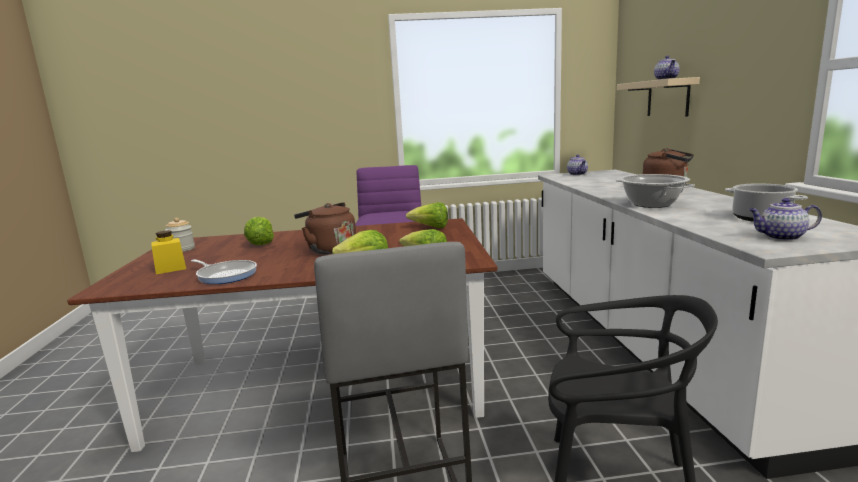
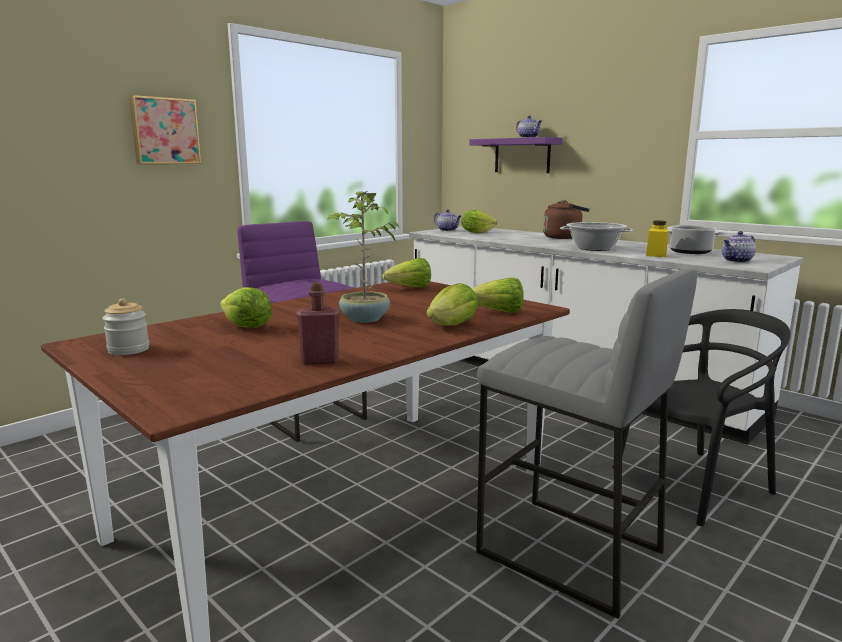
camera: 40 degrees left, 0 degrees up
yellow jar [151,230,186,274] -> yellow jar moved to [646,221,668,257]
frying pan [191,259,257,284] -> red bottle [296,283,340,365]
brown kettle [294,202,356,254] -> potted plant [327,191,399,323]
beige shelf [617,77,700,116] -> purple shelf [469,137,562,173]
none -> picture [129,95,202,164]
none -> lettuce [462,210,498,234]

